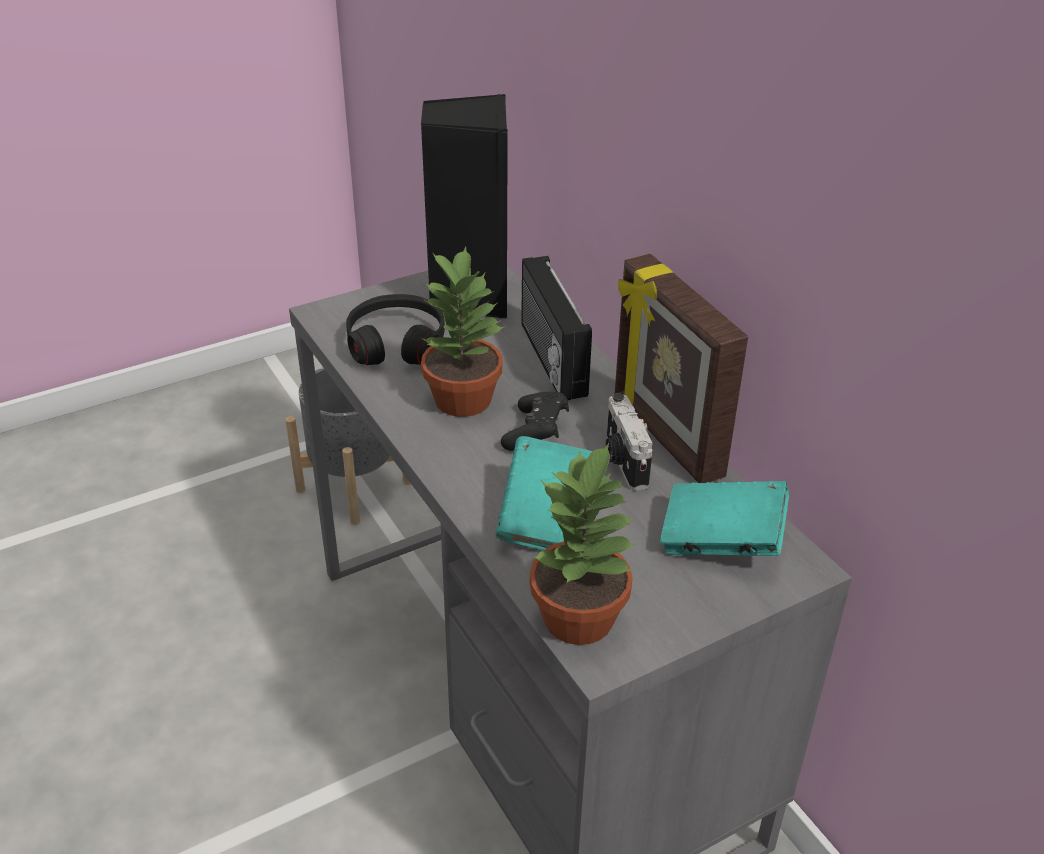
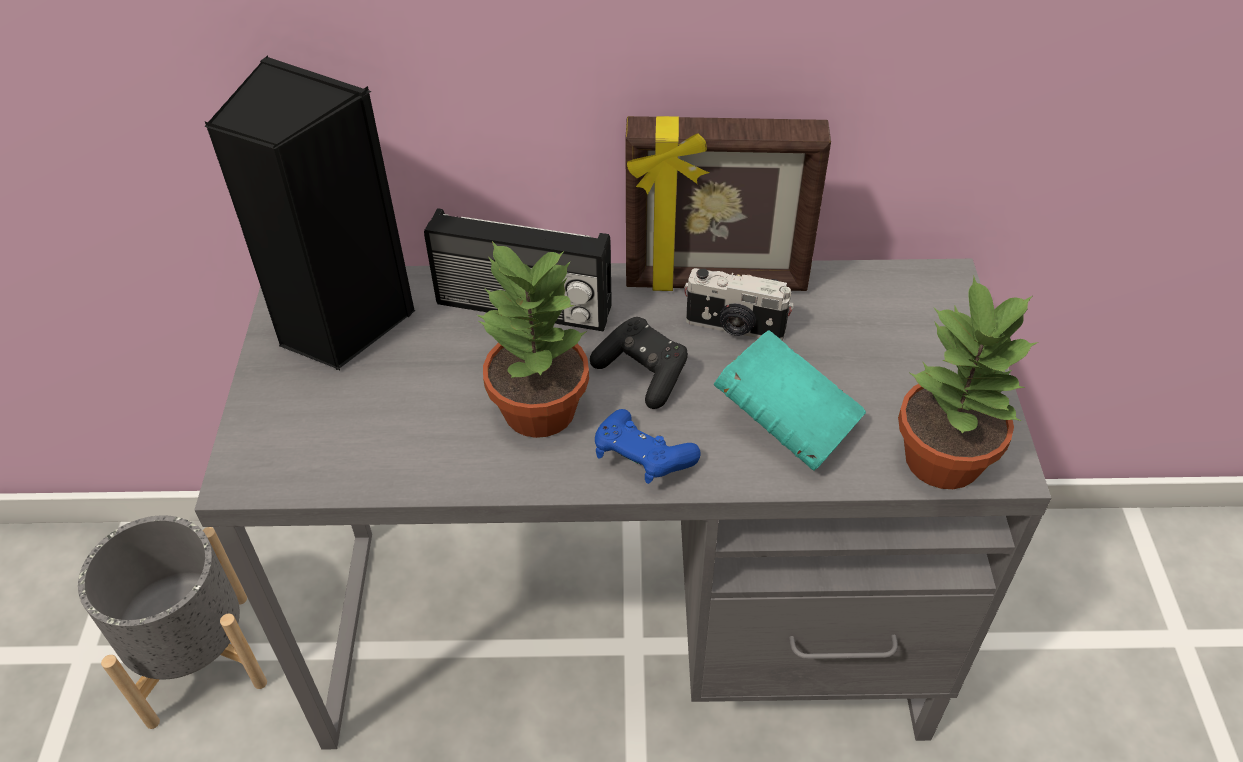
camera: 60 degrees left, 10 degrees up
black headphones [346,294,445,365] -> none
turquoise book [660,481,789,556] -> none
none -> blue game controller [595,409,700,484]

